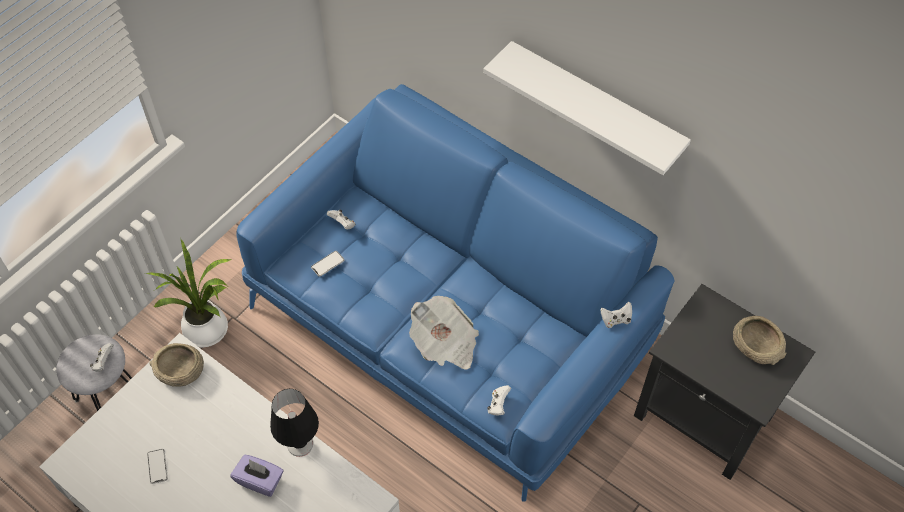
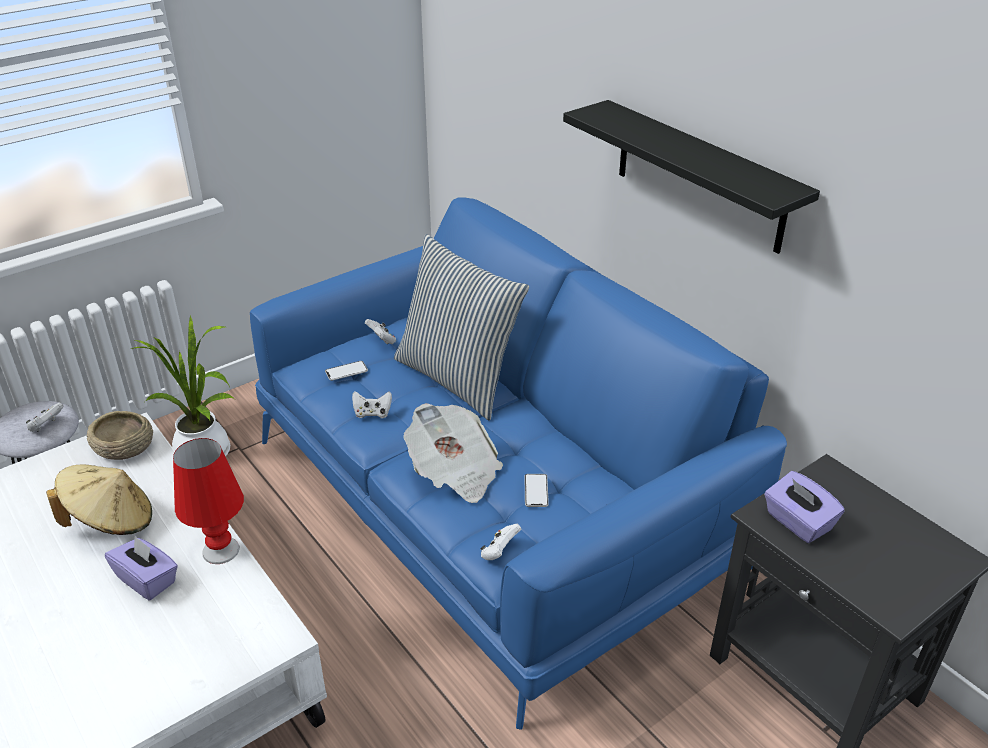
camera: 15 degrees right, 20 degrees down
phone [147,449,168,484] -> phone moved to [525,474,549,507]
black table lamp [270,389,319,457] -> red table lamp [173,438,244,564]
white shelf [483,41,691,175] -> black shelf [563,100,820,254]
white game controller [600,302,632,328] -> white game controller moved to [352,391,392,418]
beige bowl [733,316,786,365] -> none
none -> beige hat [46,464,152,535]
none -> pillow [394,234,529,420]
none -> purple tissue box [764,471,845,543]

